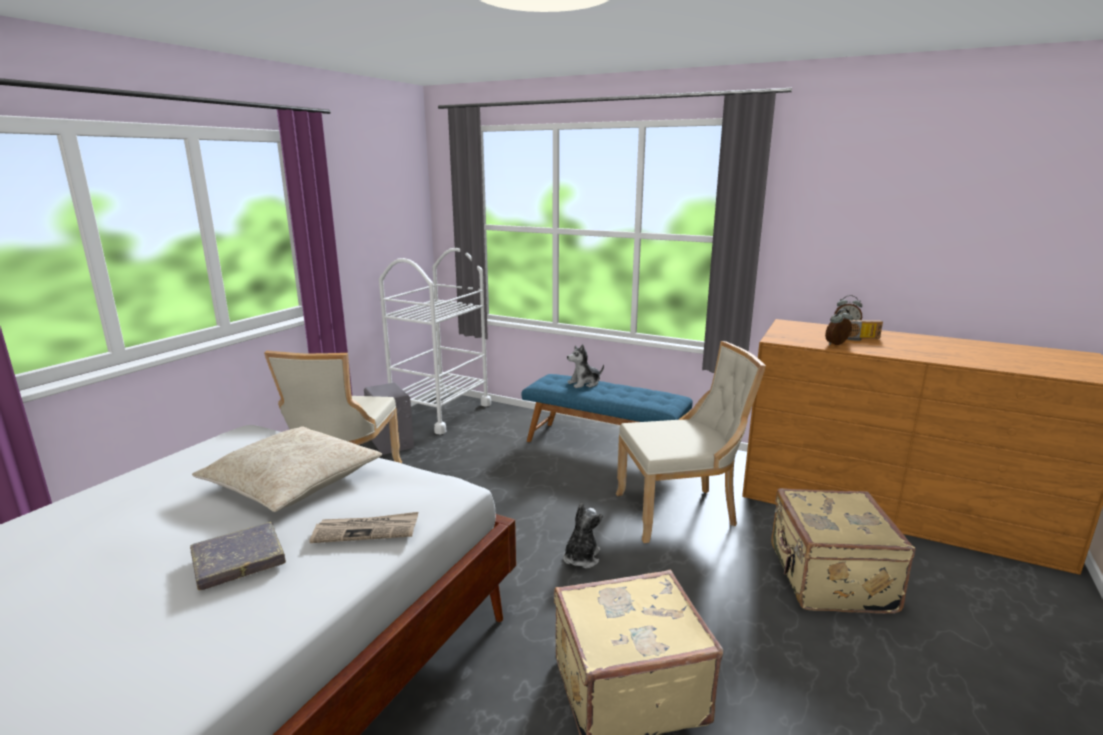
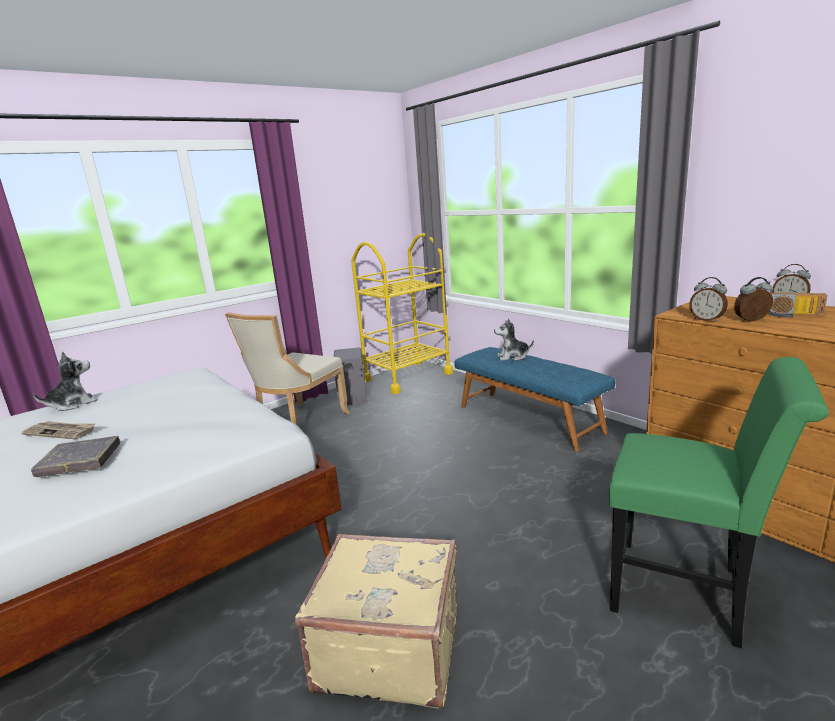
camera: 25 degrees right, 0 degrees up
beige pillow [192,426,382,512] -> none
newspaper [309,512,418,543] -> newspaper moved to [21,421,96,439]
white cart [379,248,491,434] -> yellow cart [351,233,453,394]
plush toy [563,503,603,568] -> plush toy moved to [33,351,97,411]
beige chair [616,341,766,543] -> none
beige suitcase [771,488,915,614] -> green chair [609,357,829,648]
none -> alarm clock [689,277,728,322]

